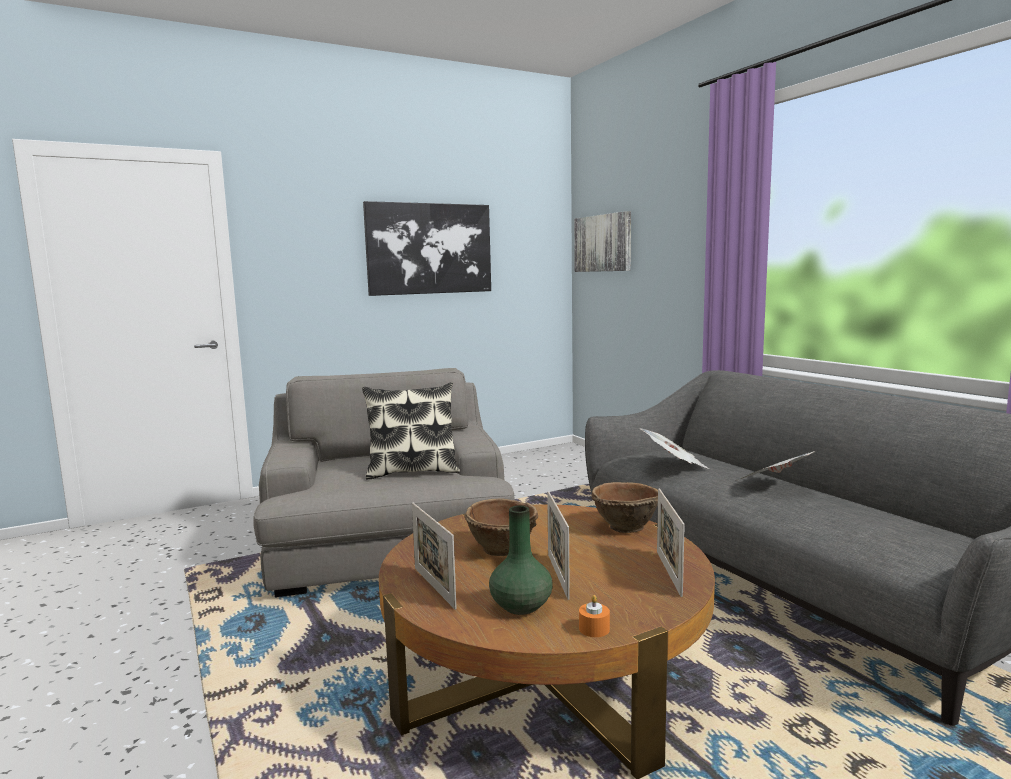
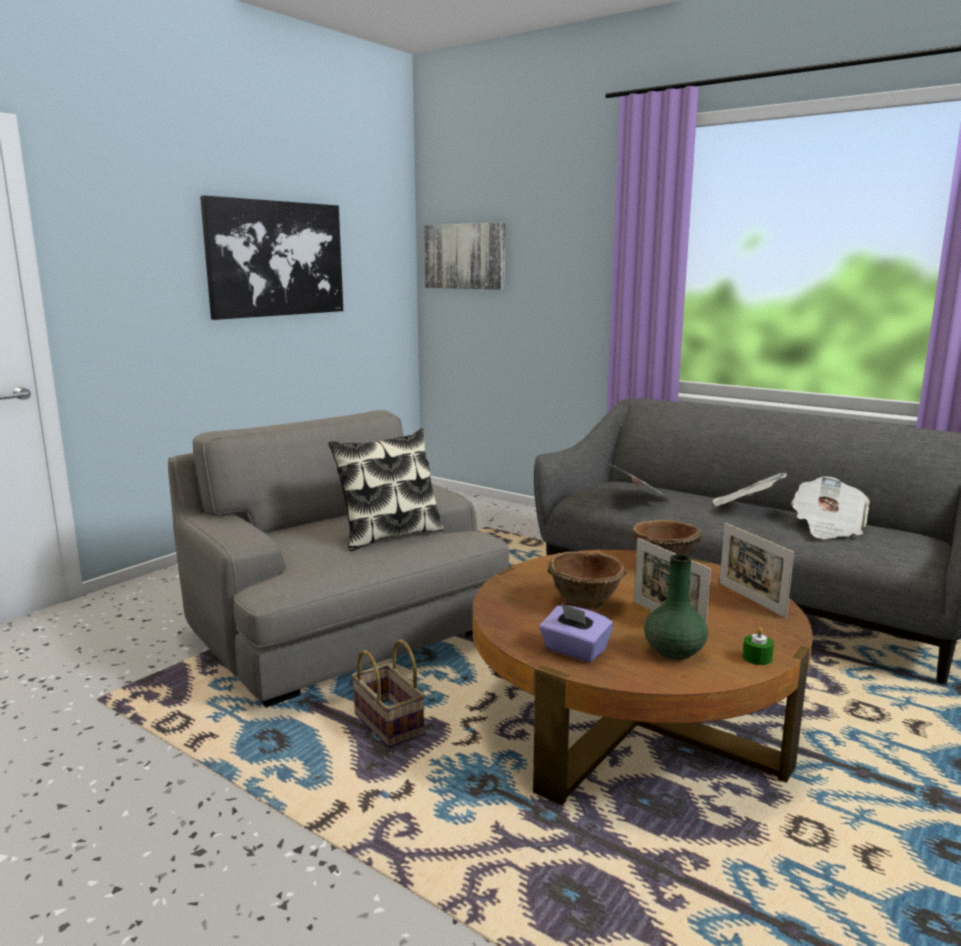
camera: 25 degrees left, 5 degrees up
picture frame [412,503,457,610] -> purple tissue box [539,603,613,662]
orange candle [579,595,610,637] -> green candle [742,627,774,665]
none -> basket [352,639,425,748]
none -> newspaper [791,476,870,539]

